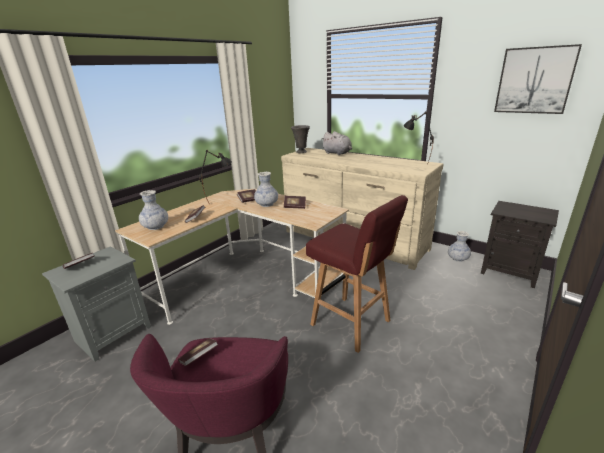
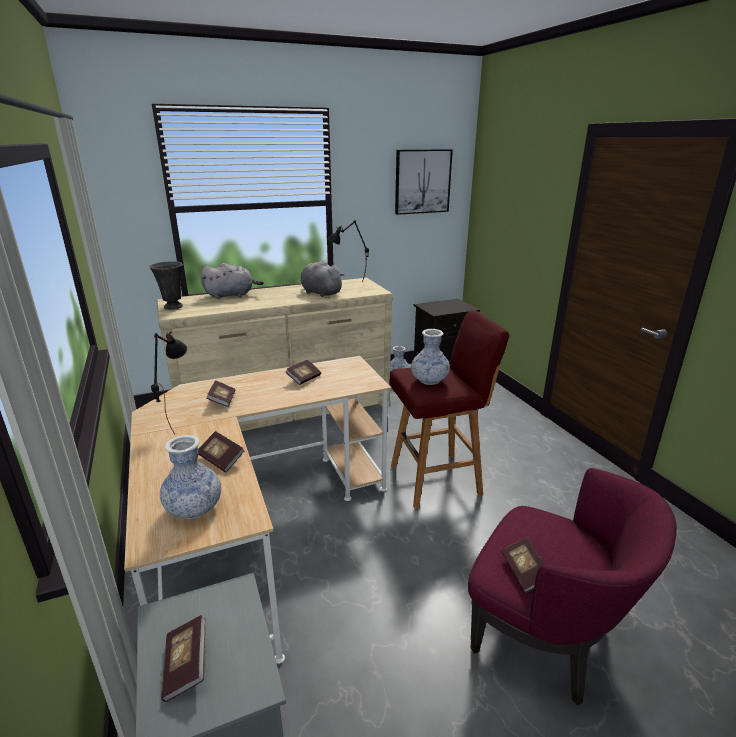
camera: 60 degrees left, 0 degrees up
vase [254,172,278,207] -> vase moved to [411,329,450,385]
none -> grey plush toy [300,261,345,297]

